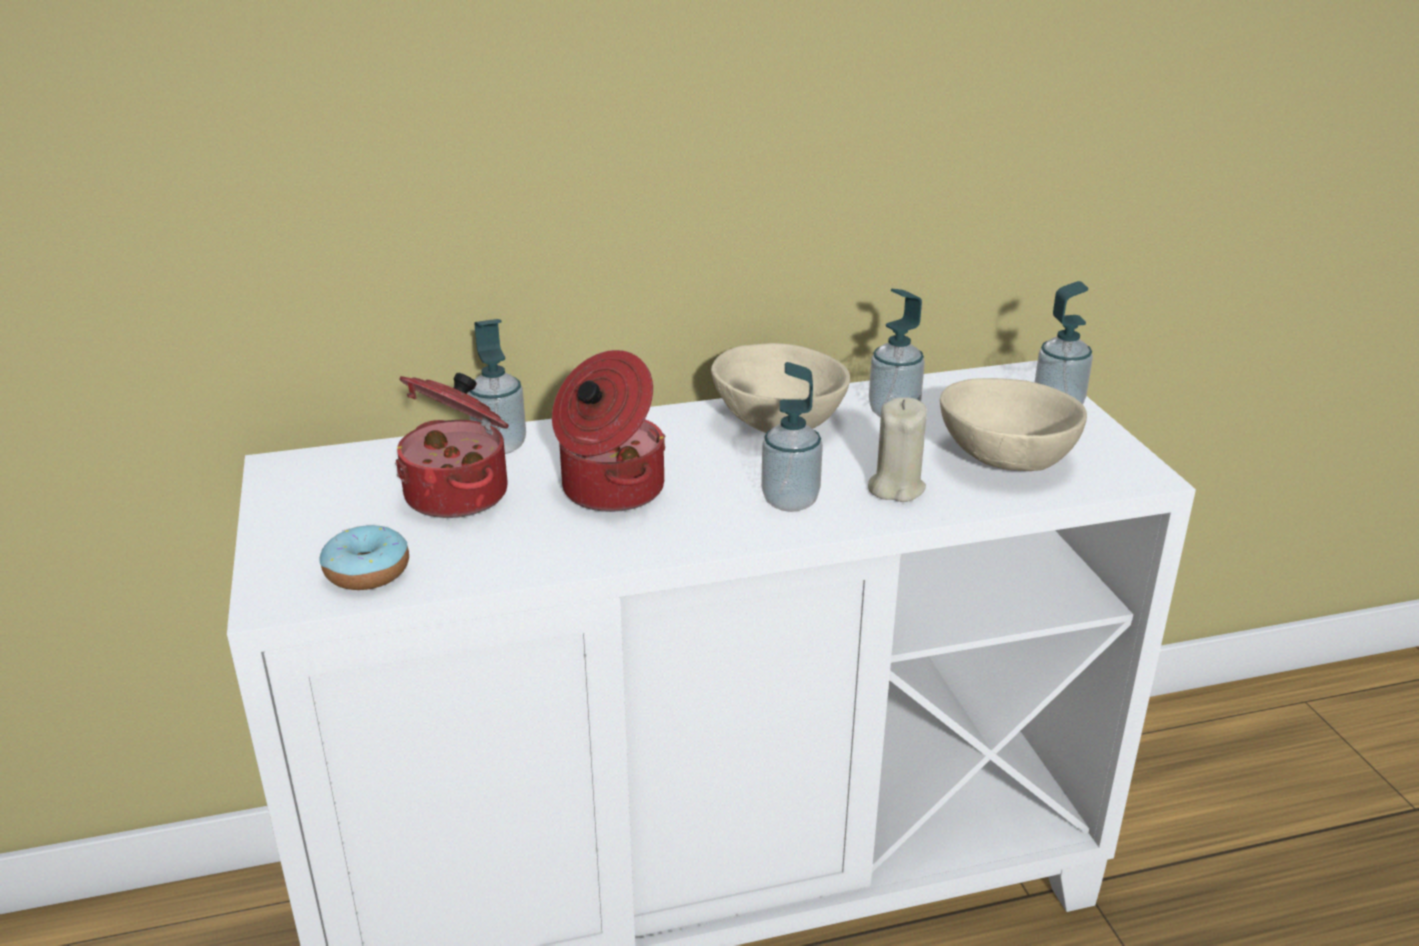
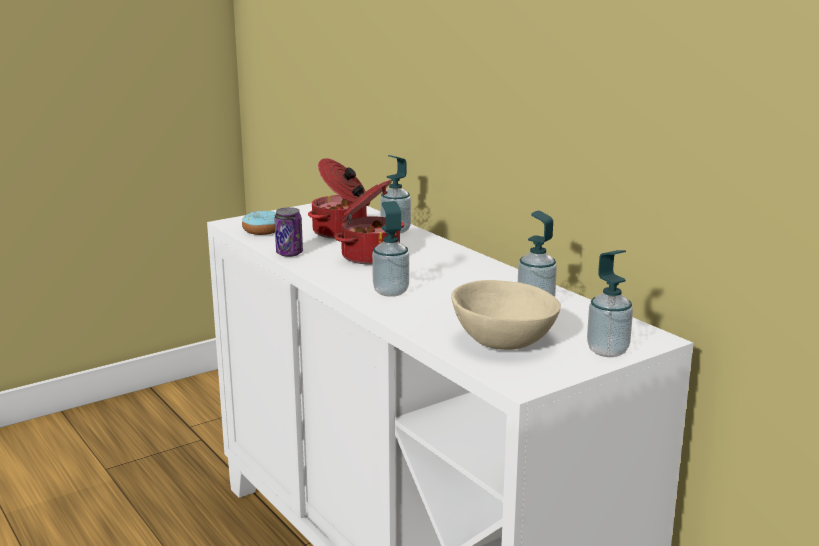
camera: 70 degrees right, 10 degrees down
beige bowl [711,343,850,433] -> none
beige candle [868,397,927,502] -> none
none -> can [275,207,303,257]

